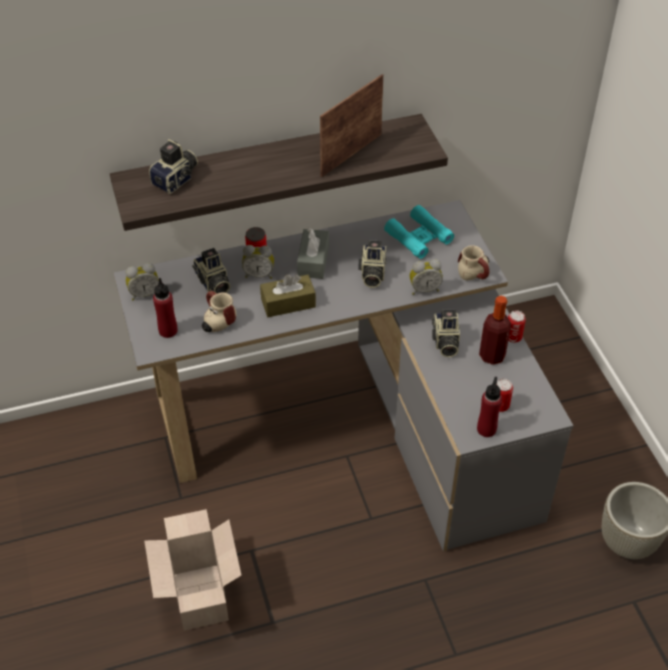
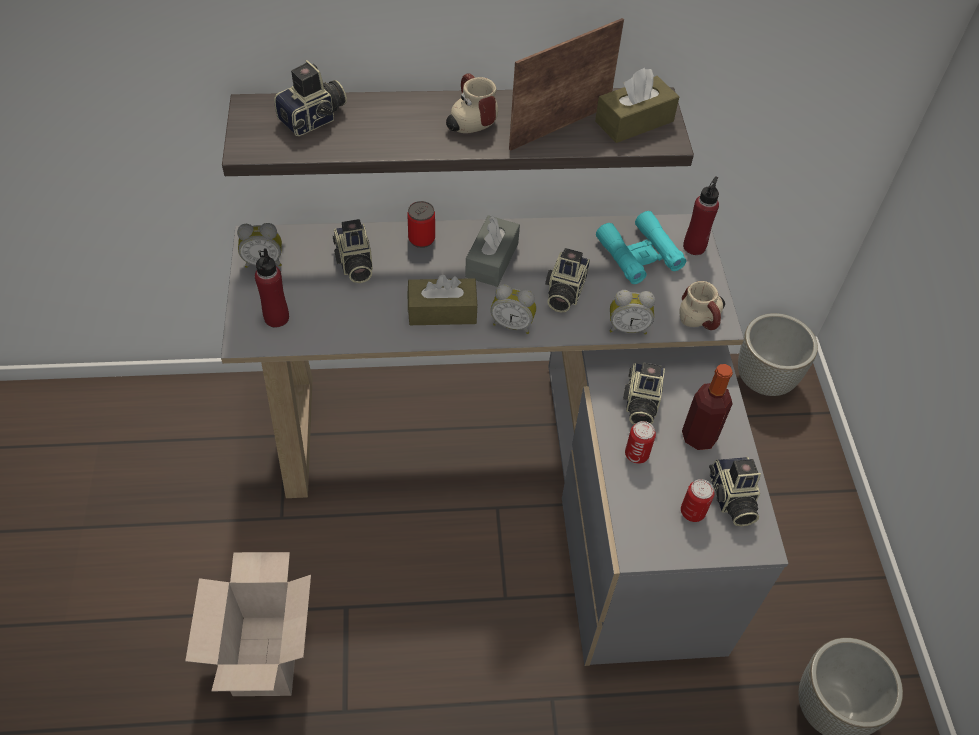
camera: 10 degrees right, 5 degrees up
mug [202,291,236,332] -> mug moved to [446,73,498,133]
alarm clock [242,245,274,279] -> alarm clock moved to [491,284,536,334]
red bottle [477,377,502,437] -> red bottle moved to [683,177,719,255]
can [508,310,526,343] -> can moved to [625,421,656,464]
none -> brown tissue box [595,68,679,143]
none -> camera [709,457,761,526]
none -> grey planter [738,313,818,396]

